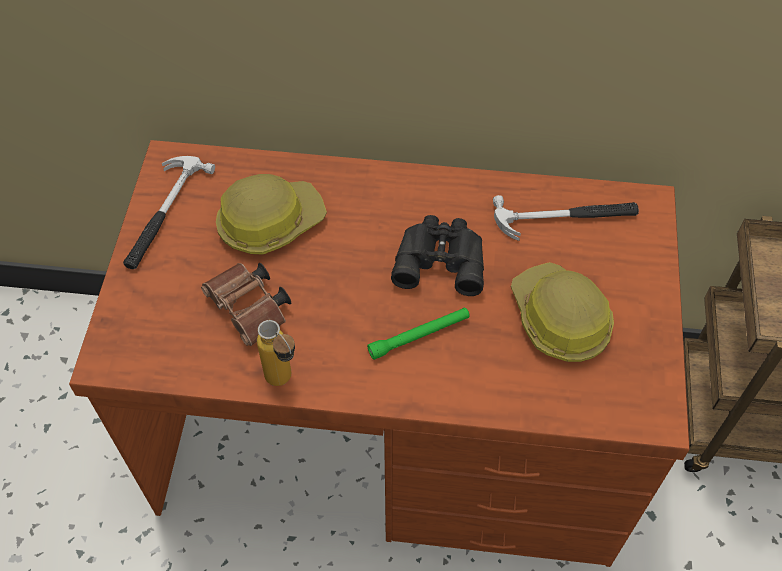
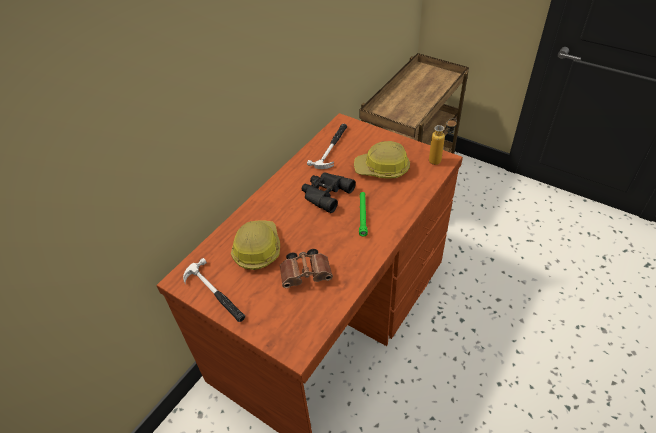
camera: 60 degrees left, 10 degrees down
bottle [257,320,295,386] -> bottle moved to [429,118,457,165]

